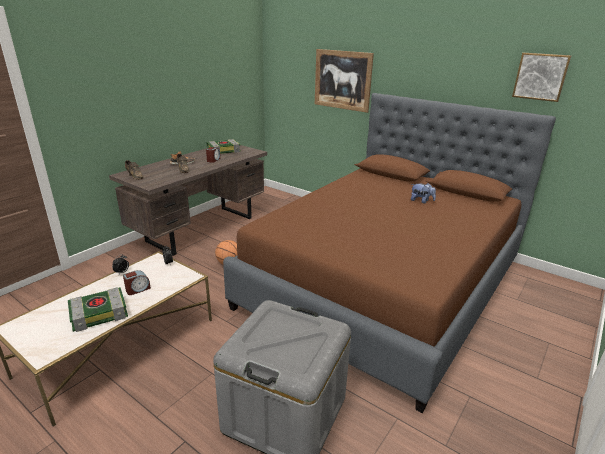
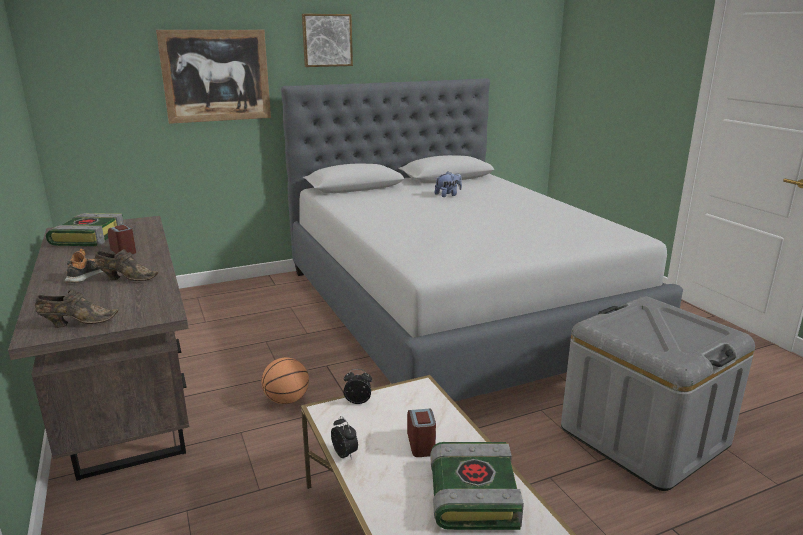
camera: 60 degrees left, 5 degrees down
brown bed [223,93,556,413] -> grey bed [281,78,683,402]
picture [512,53,571,102] -> picture moved to [302,14,353,67]

